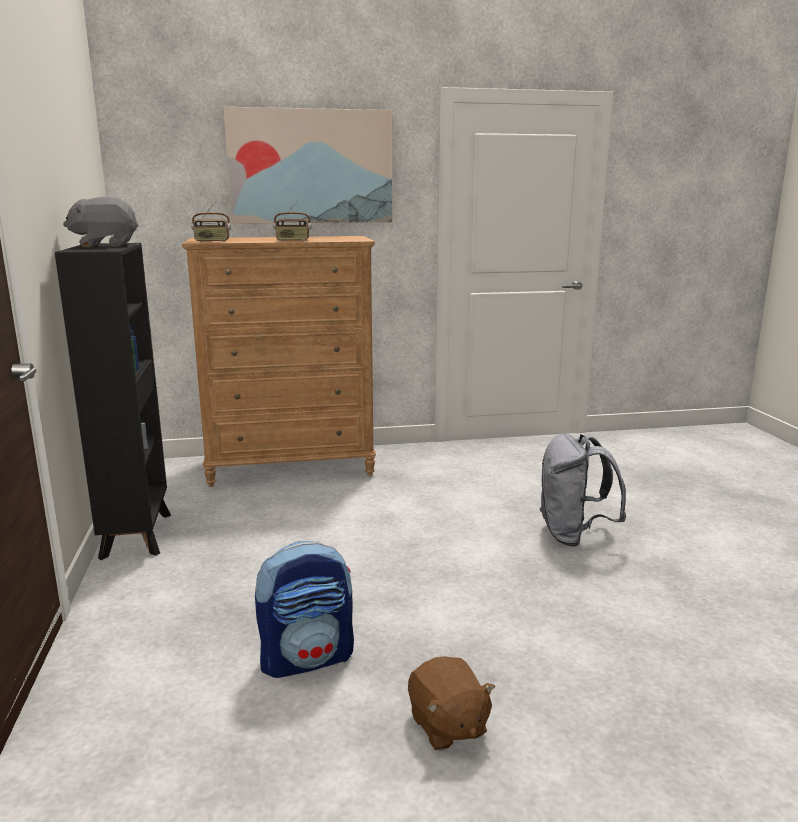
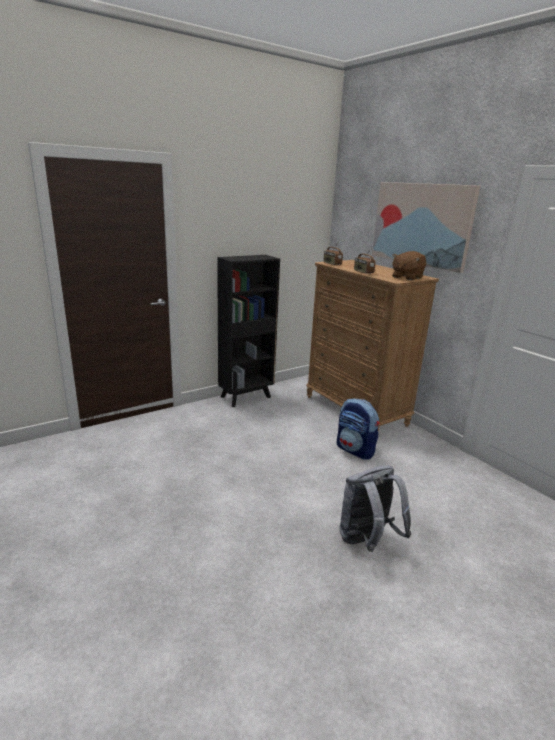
camera: 65 degrees right, 5 degrees up
grey plush toy [63,197,138,247] -> none
backpack [255,541,354,678] -> backpack moved to [337,398,380,460]
brown plush toy [408,656,495,751] -> brown plush toy moved to [392,251,426,280]

